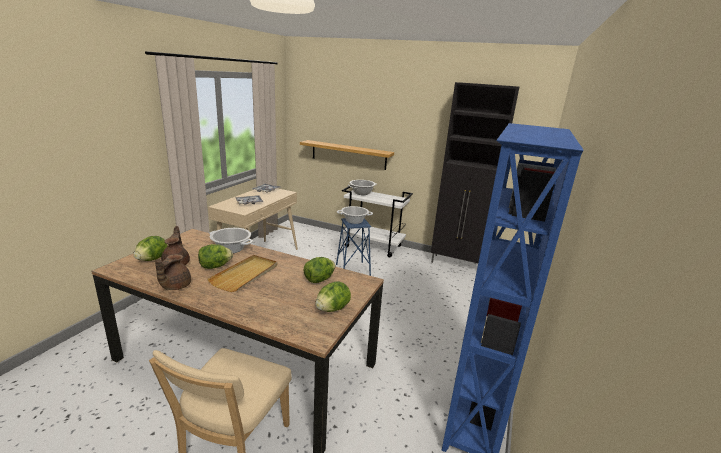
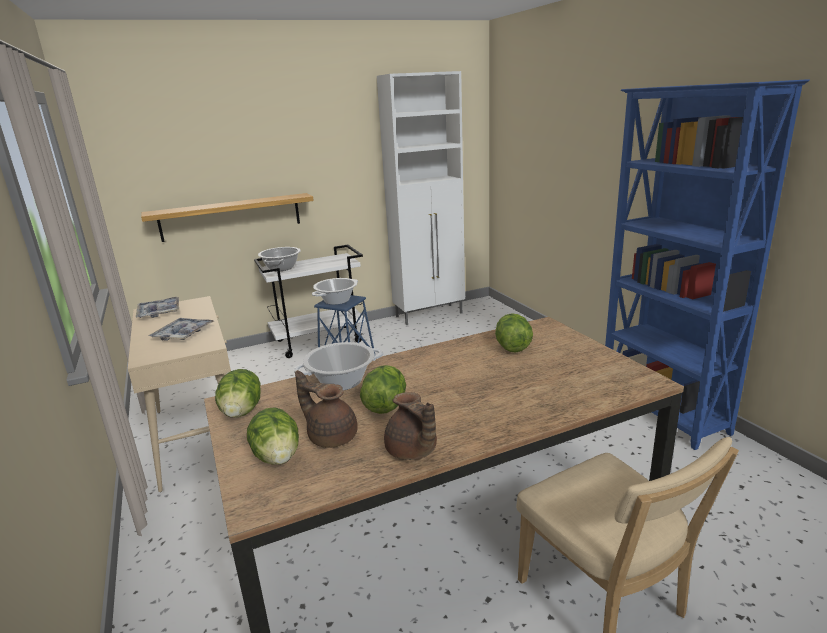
camera: 45 degrees left, 0 degrees up
beige tray [207,255,277,292] -> none
lettuce [315,282,351,312] -> lettuce moved to [215,369,261,418]
black cabinet [431,82,519,263] -> white cabinet [377,71,465,325]

